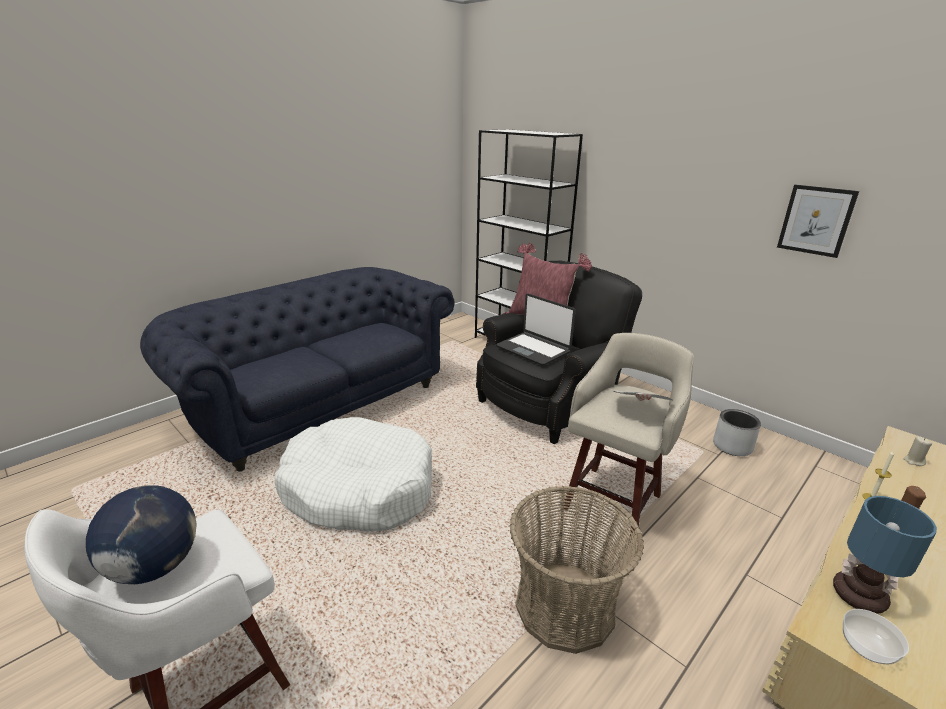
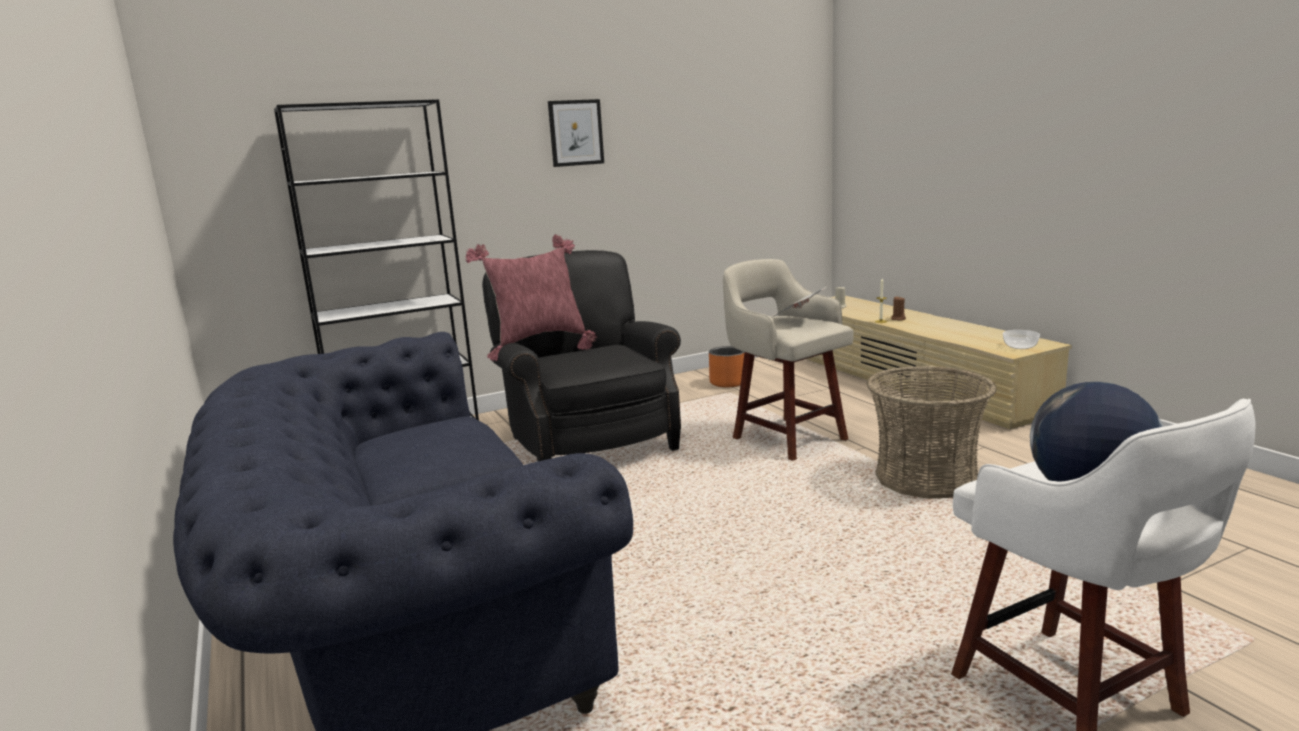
camera: 70 degrees left, 10 degrees down
white dog bed [275,417,432,531] -> none
laptop [496,294,576,365] -> none
grey planter [713,409,761,456] -> orange planter [709,346,745,387]
picture [777,185,859,258] -> picture moved to [548,99,604,167]
table lamp [833,496,937,614] -> none

